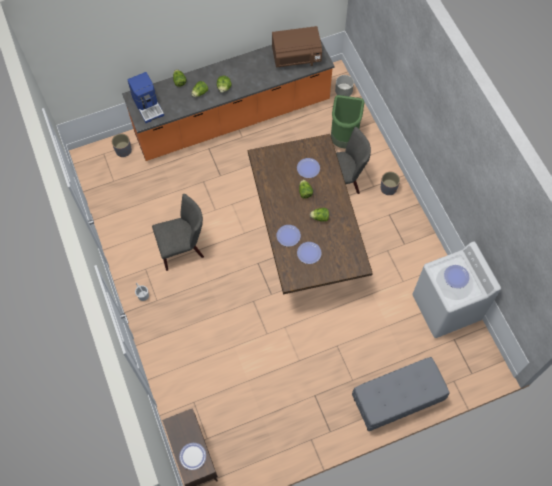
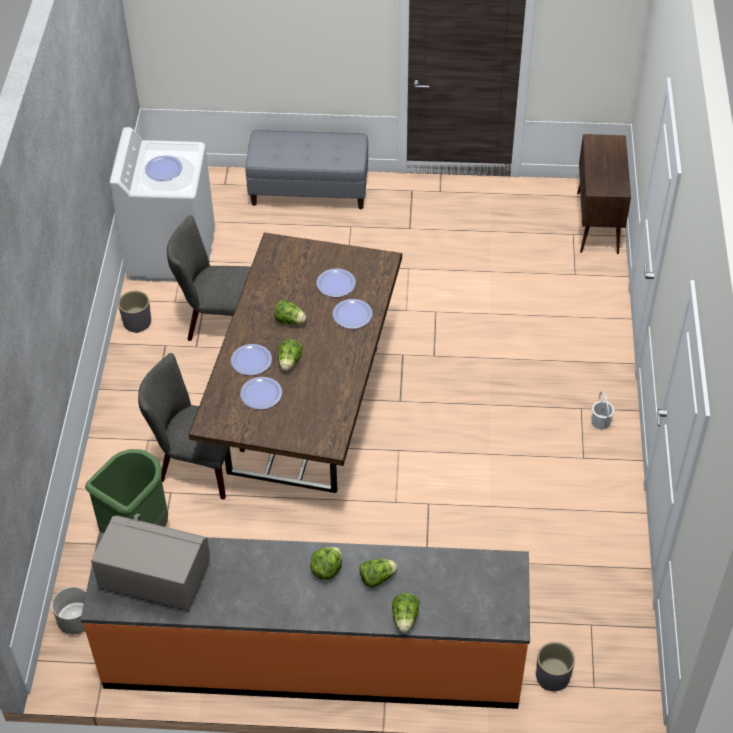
camera: 155 degrees left, 15 degrees down
coffee machine [127,72,164,123] -> none
grey chair [152,194,204,271] -> grey chair moved to [167,215,251,341]
plate [179,443,206,470] -> plate moved to [231,344,272,375]
brown microwave [272,26,322,67] -> grey microwave [91,513,210,611]
grey planter [380,172,400,195] -> grey planter moved to [118,291,151,333]

